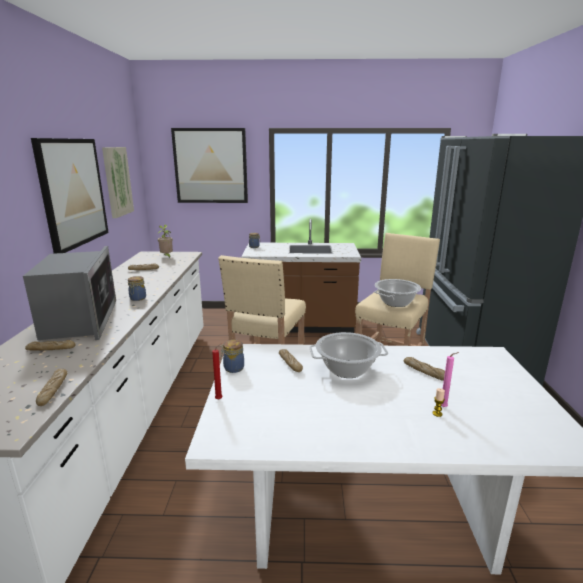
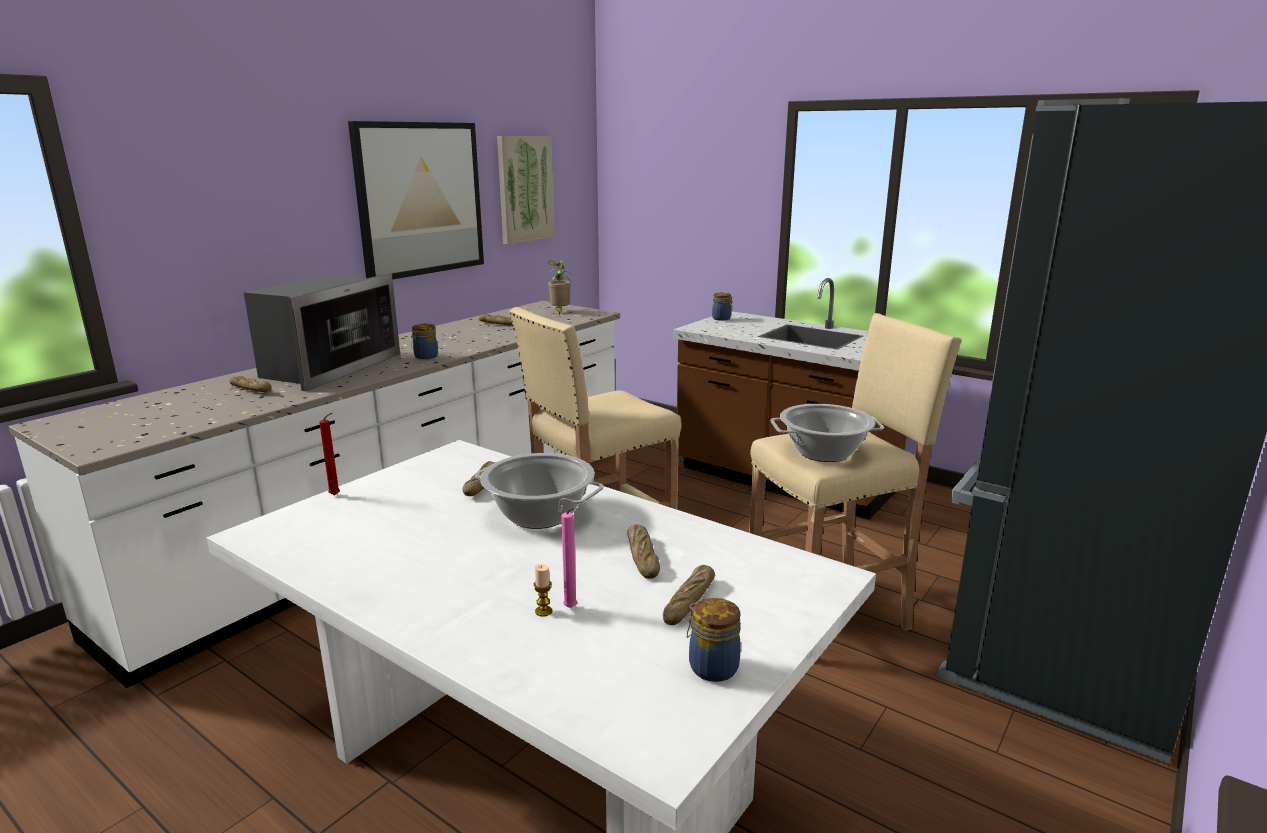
camera: 35 degrees right, 0 degrees up
bread [36,369,67,406] -> bread moved to [663,565,715,625]
picture [171,128,248,203] -> none
jar [221,340,244,373] -> jar moved to [687,598,741,682]

